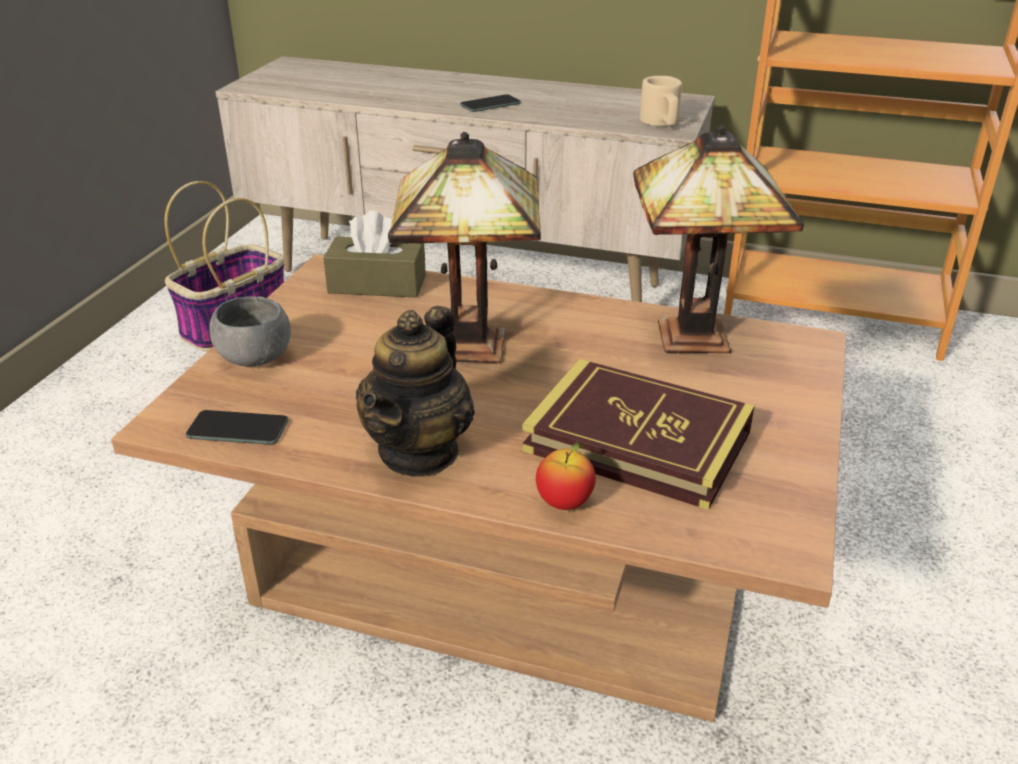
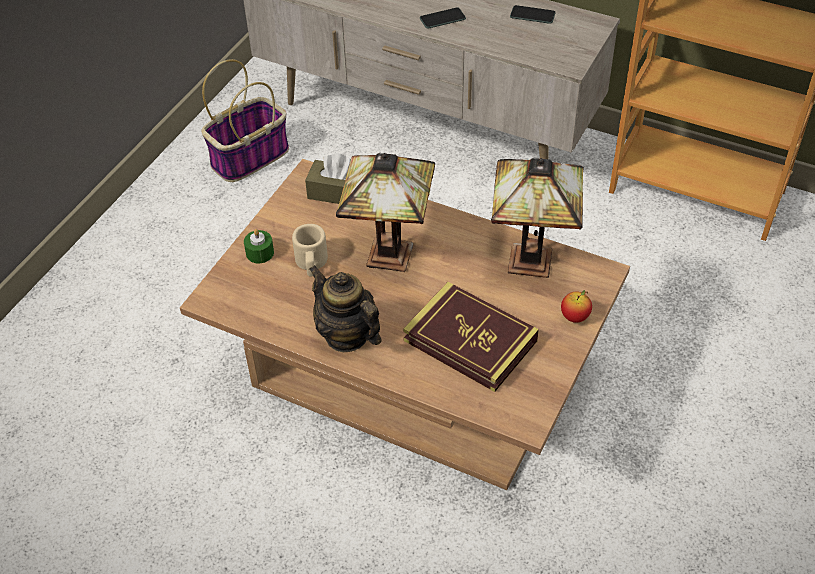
camera: 10 degrees right, 15 degrees up
phone [186,410,289,445] -> phone moved to [510,5,556,24]
grey bowl [209,296,291,367] -> green candle [244,229,274,263]
teapot [356,306,475,477] -> teapot turned 105 degrees clockwise [309,265,382,352]
apple [536,441,596,510] -> apple moved to [561,290,592,323]
beige mug [640,76,682,126] -> beige mug moved to [292,224,328,277]

